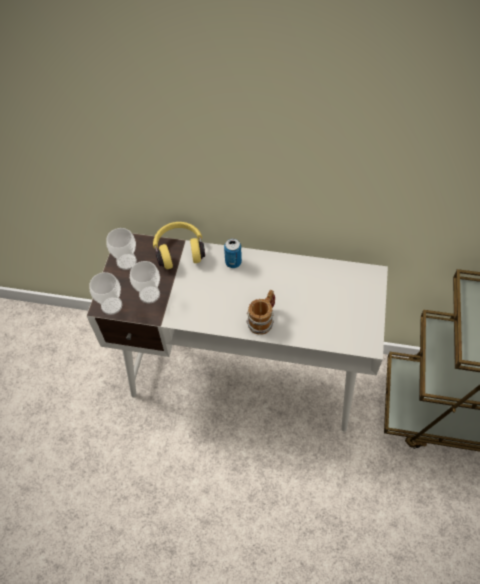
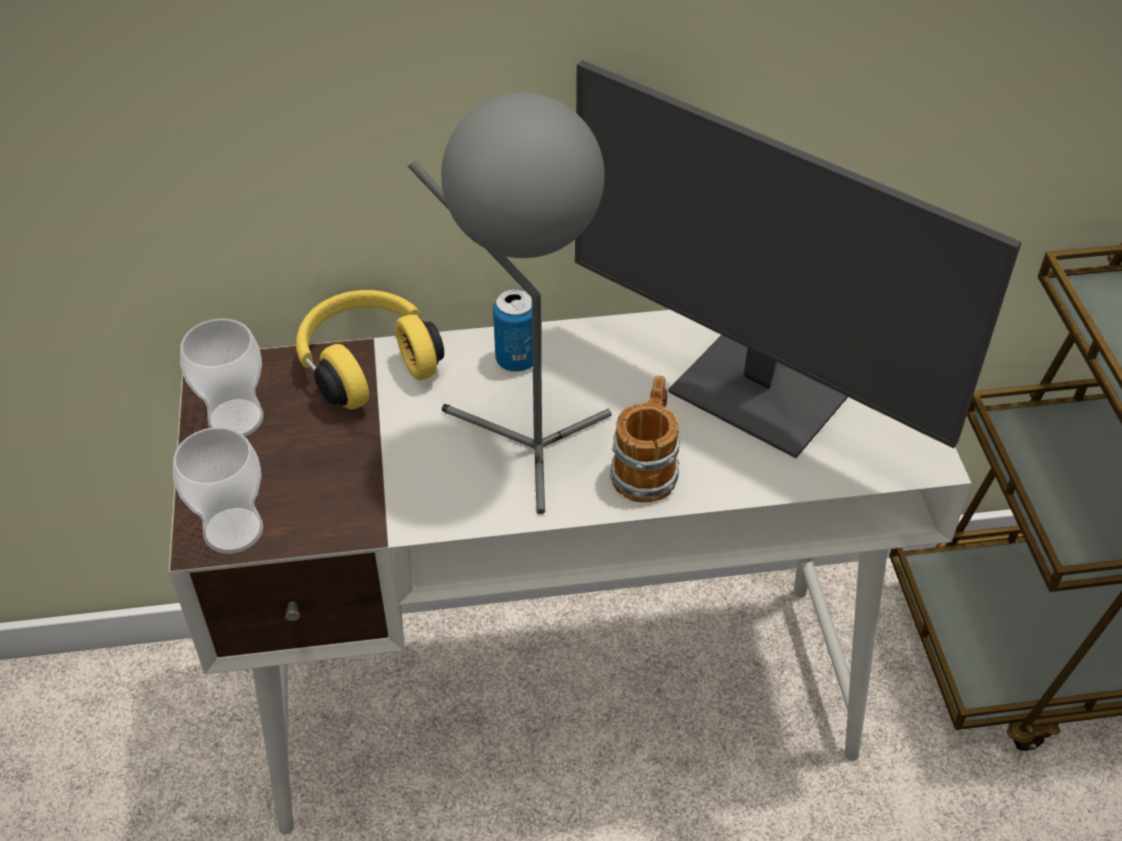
camera: 20 degrees left, 10 degrees down
cup [130,261,160,304] -> none
none -> grey table lamp [408,93,612,514]
none -> monitor [575,60,1022,458]

